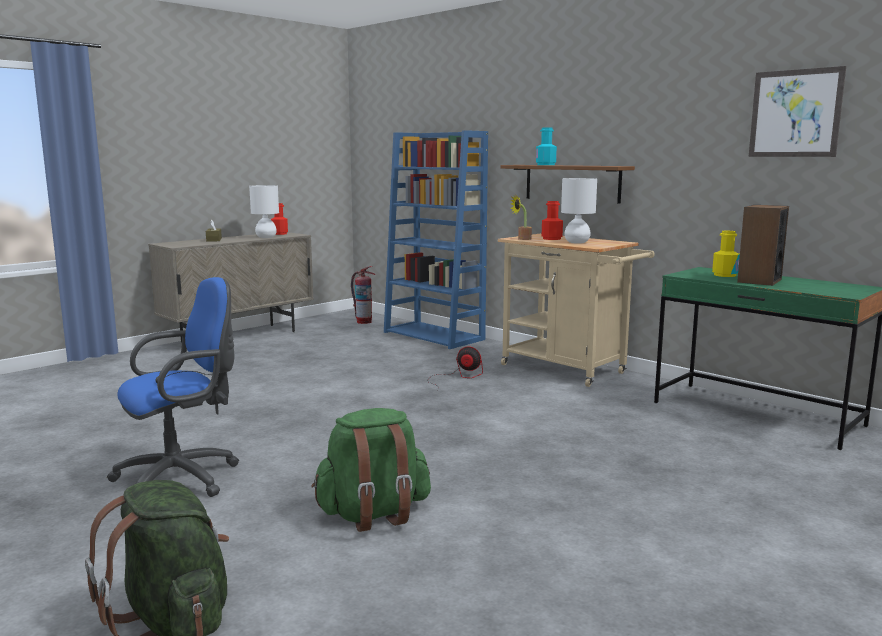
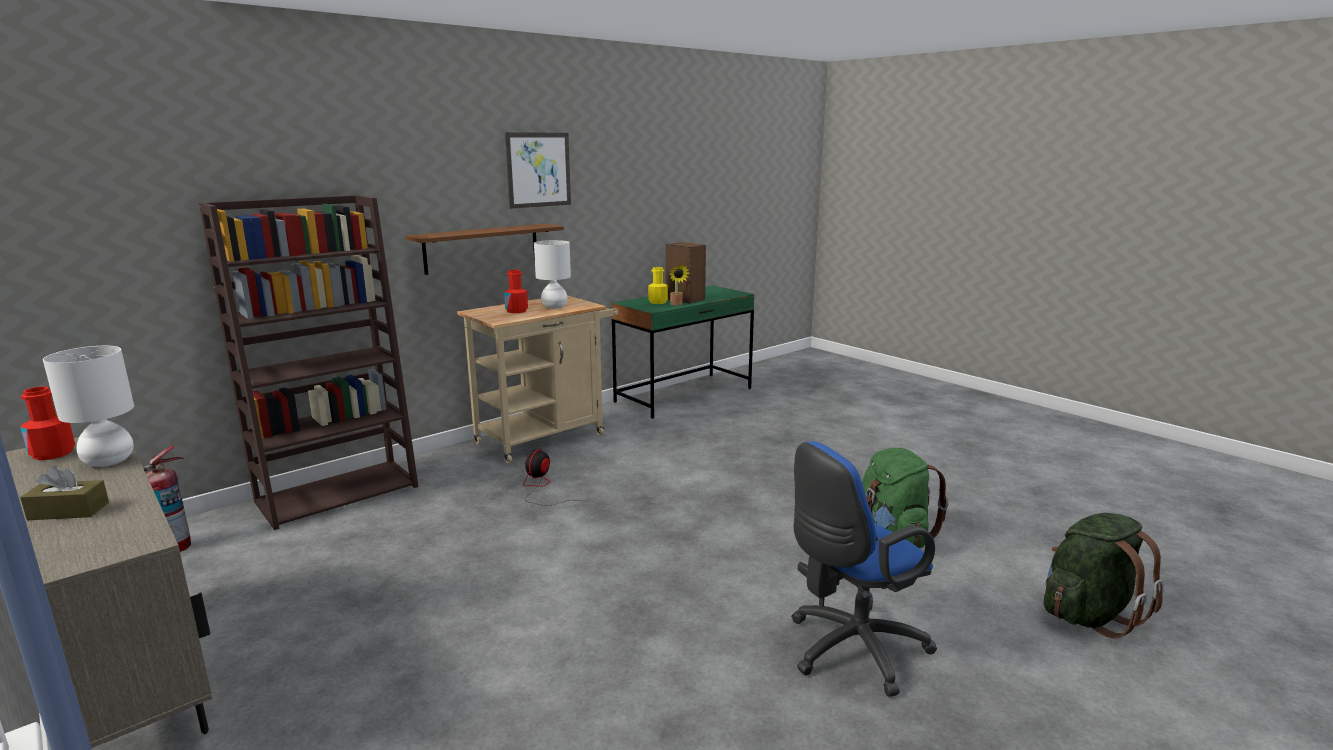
camera: 85 degrees left, 5 degrees up
blue office chair [107,277,239,497] -> blue office chair turned 90 degrees counterclockwise [791,441,937,697]
blue bookcase [384,130,488,349] -> brown bookcase [199,195,419,530]
potted plant [511,194,532,240] -> potted plant moved to [669,264,690,305]
turquoise bottle [536,127,557,165] -> none
picture [749,66,846,157] -> picture moved to [505,132,571,209]

